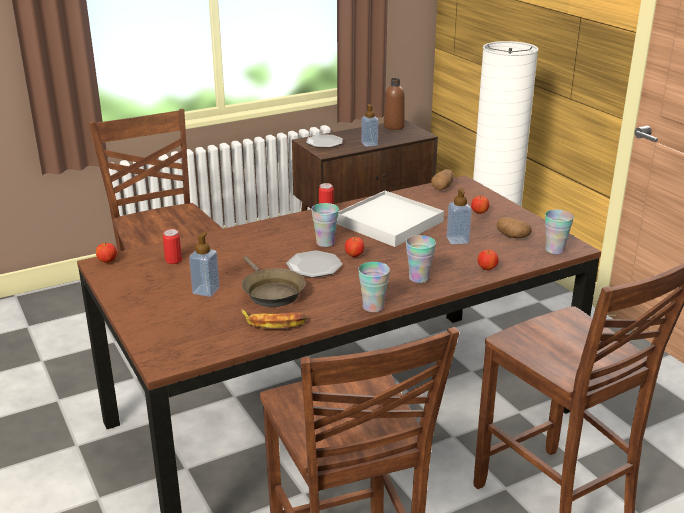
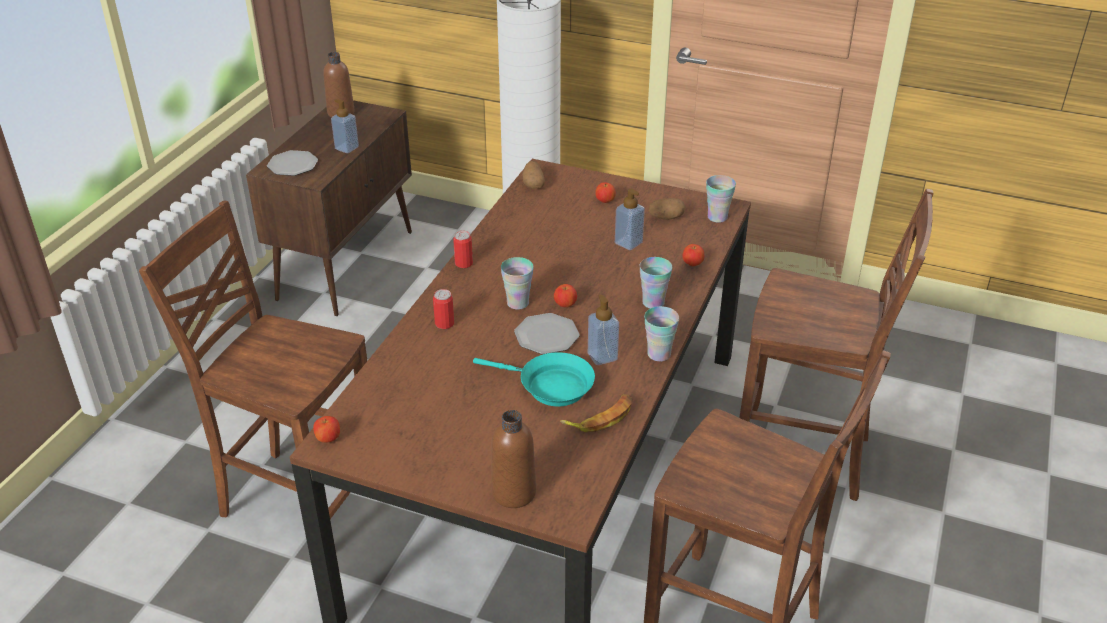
camera: 40 degrees left, 10 degrees up
can [163,229,182,264] -> can moved to [433,289,454,329]
soap dispenser [189,232,220,297] -> soap dispenser moved to [588,294,619,365]
brown frying pan [242,257,306,307] -> turquoise frying pan [473,352,595,406]
white tray [337,191,444,247] -> none
none -> brown bottle [491,410,536,508]

